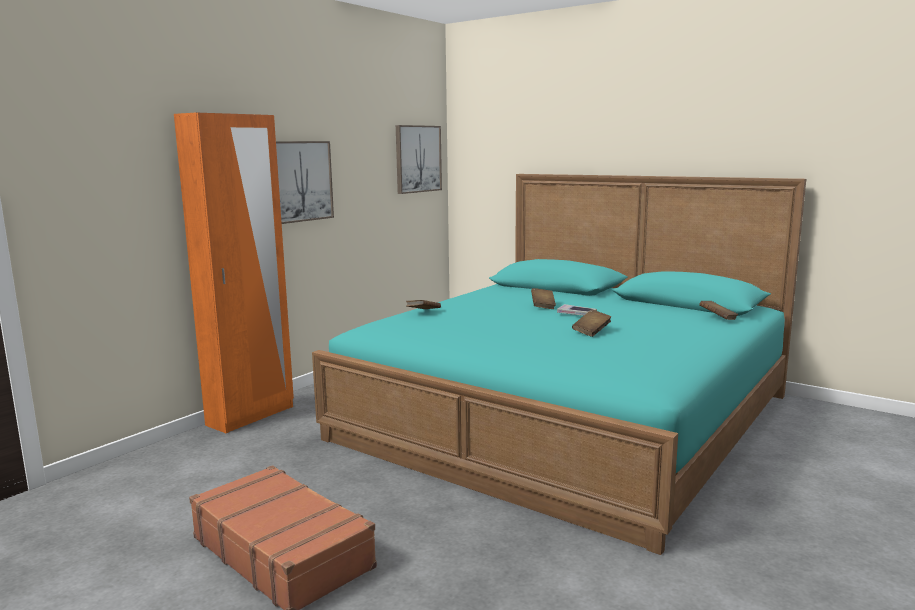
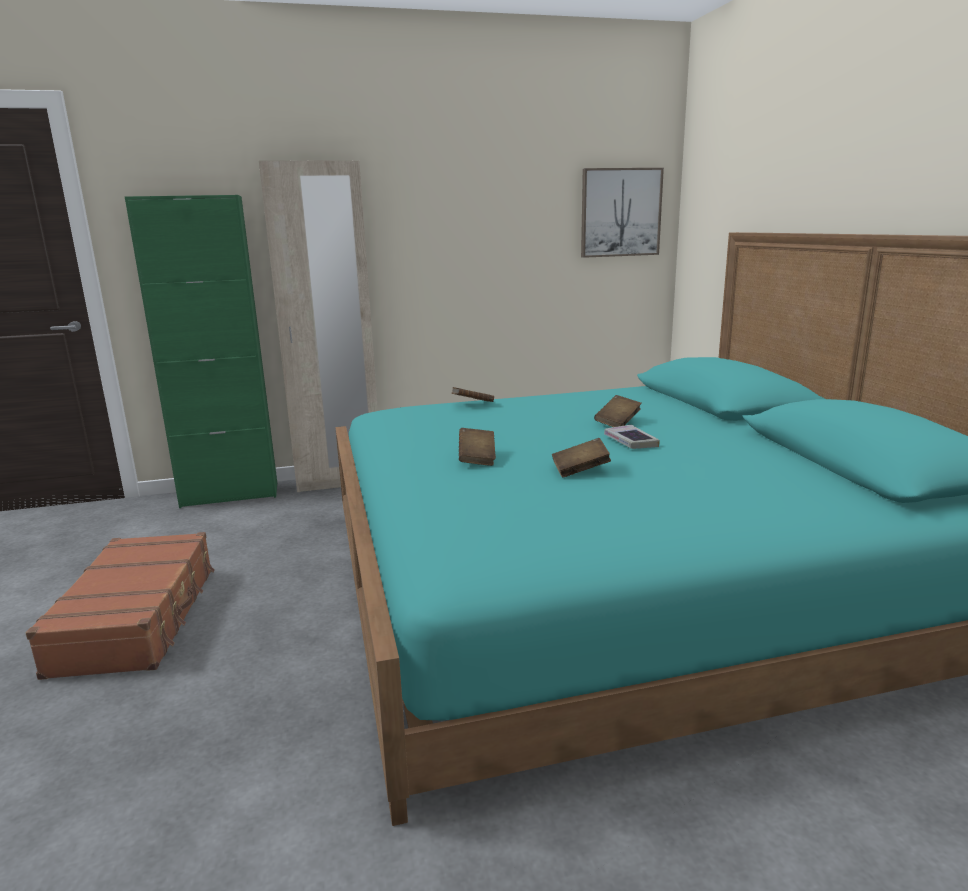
camera: 40 degrees right, 5 degrees up
orange wardrobe [174,113,294,433] -> beige wardrobe [259,160,378,492]
picture [276,141,334,224] -> none
brown book [699,301,738,320] -> brown book moved to [459,428,496,466]
none -> green cabinet [125,195,277,508]

